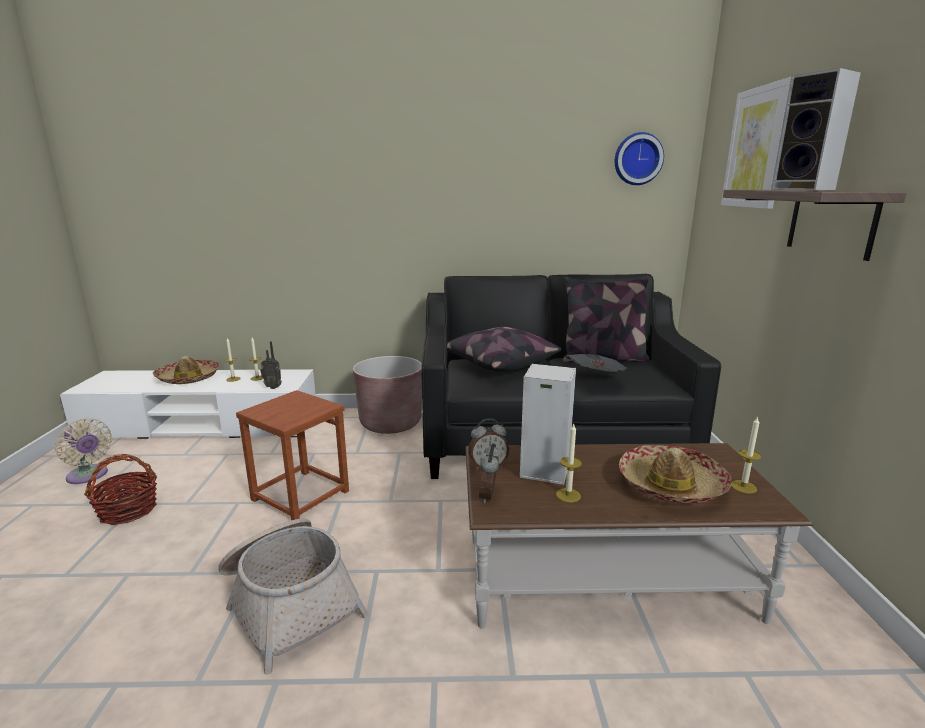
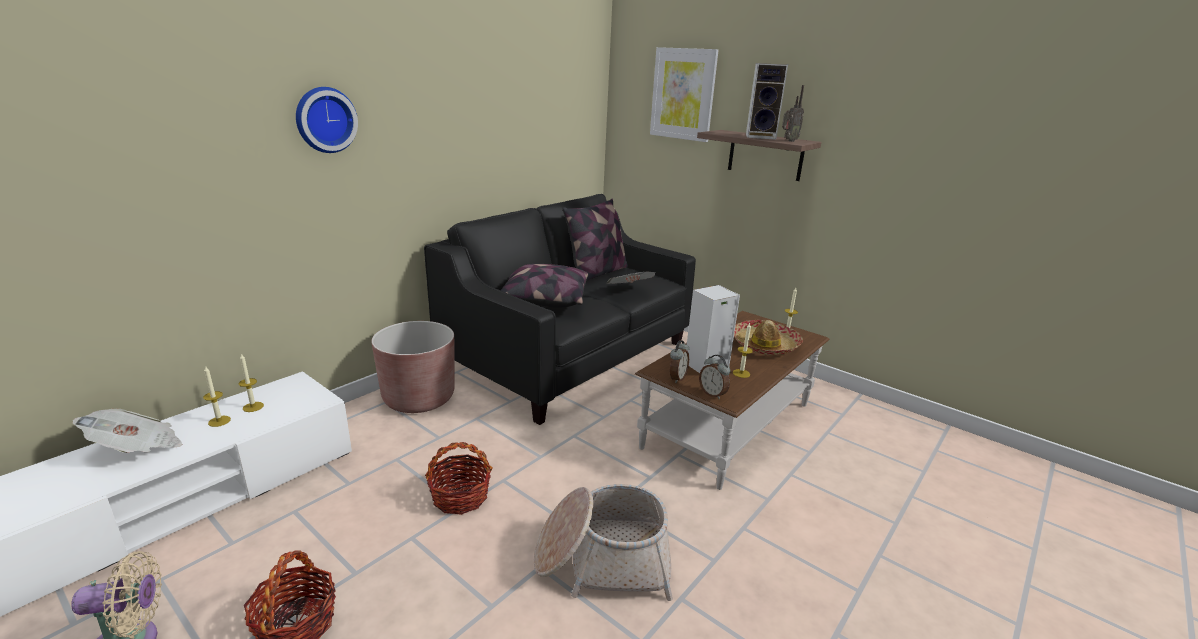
camera: 50 degrees left, 5 degrees up
hat [153,356,219,384] -> newspaper [72,409,183,453]
brown stool [236,390,349,520] -> basket [425,442,493,515]
radio [260,341,282,389] -> radio moved to [782,85,804,142]
wall clock [615,132,664,185] -> wall clock moved to [296,87,358,153]

